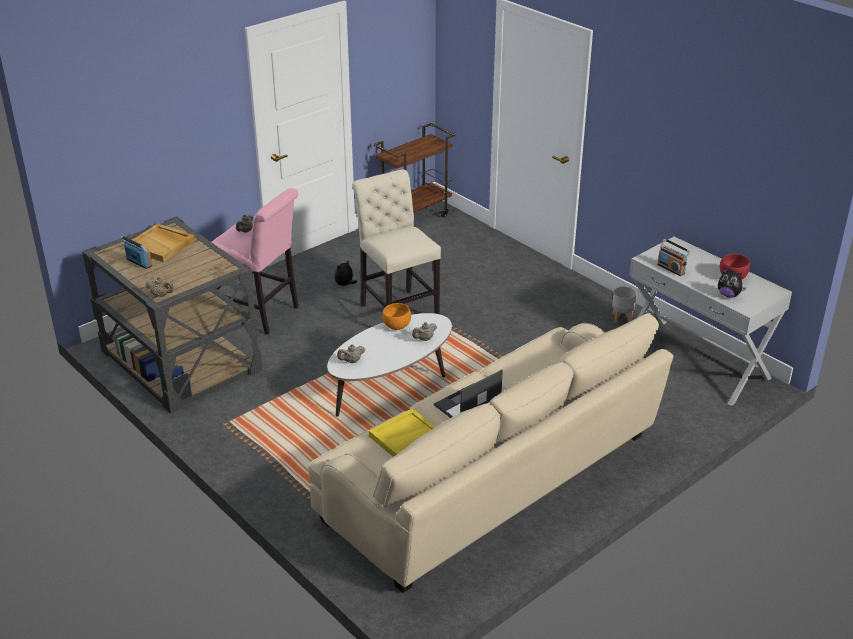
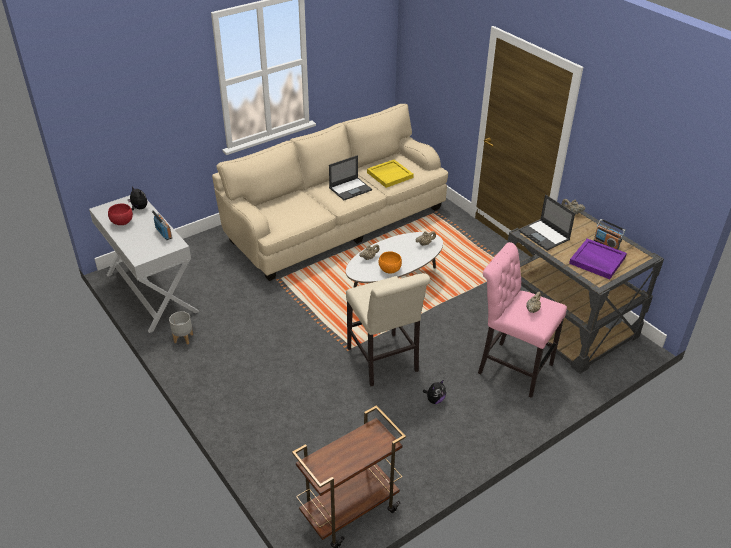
camera: 175 degrees left, 5 degrees up
beige tray [132,223,195,262] -> purple tray [569,239,627,279]
none -> laptop [519,194,575,251]

